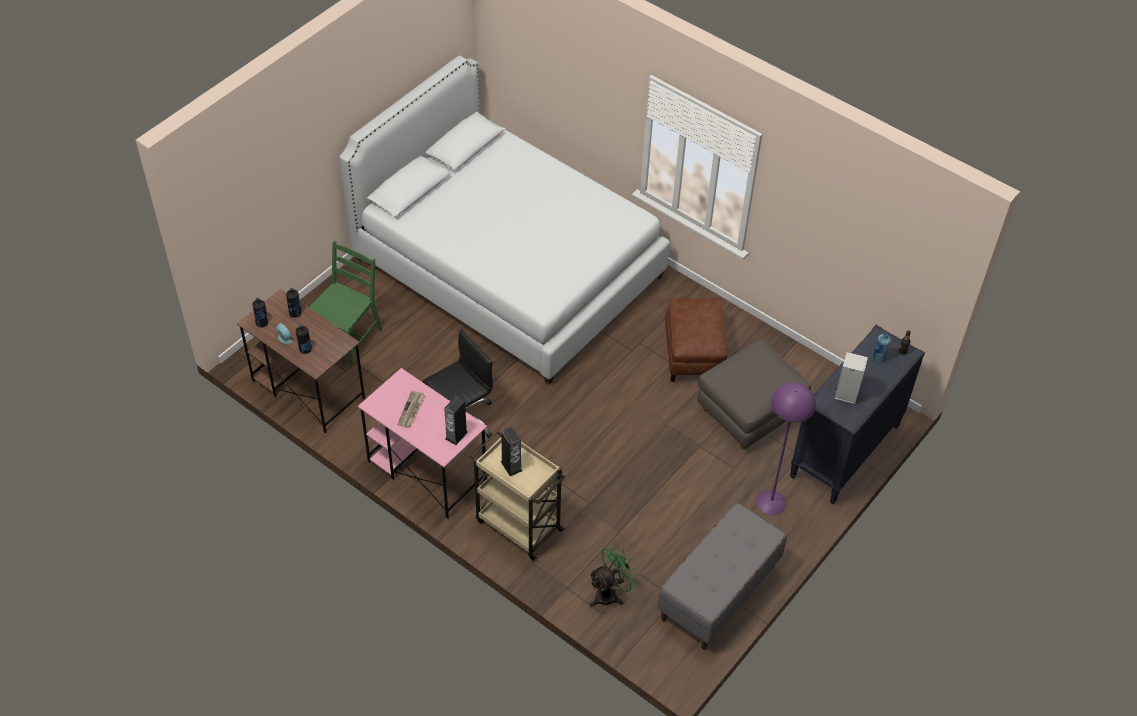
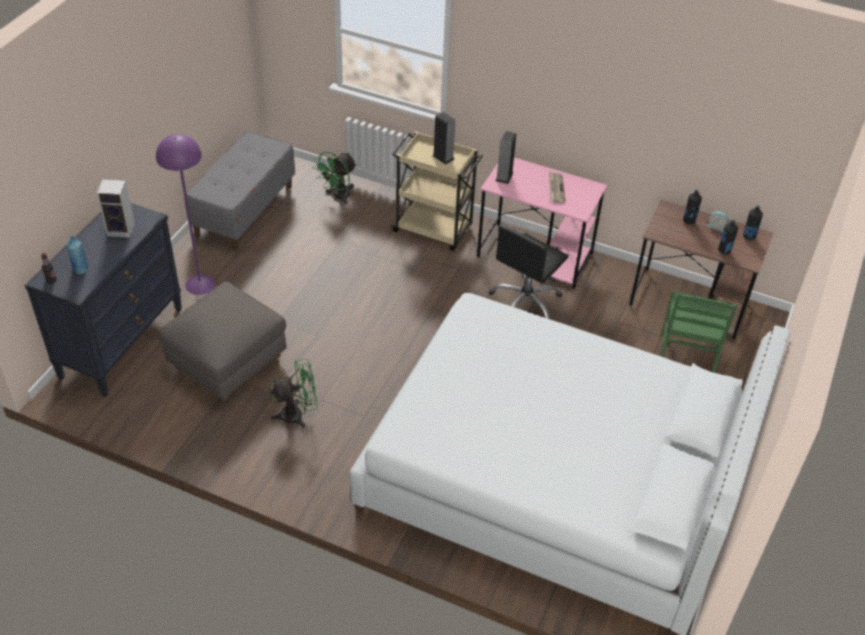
camera: 165 degrees right, 5 degrees down
brown ottoman [665,298,728,382] -> green fan [270,359,318,428]

